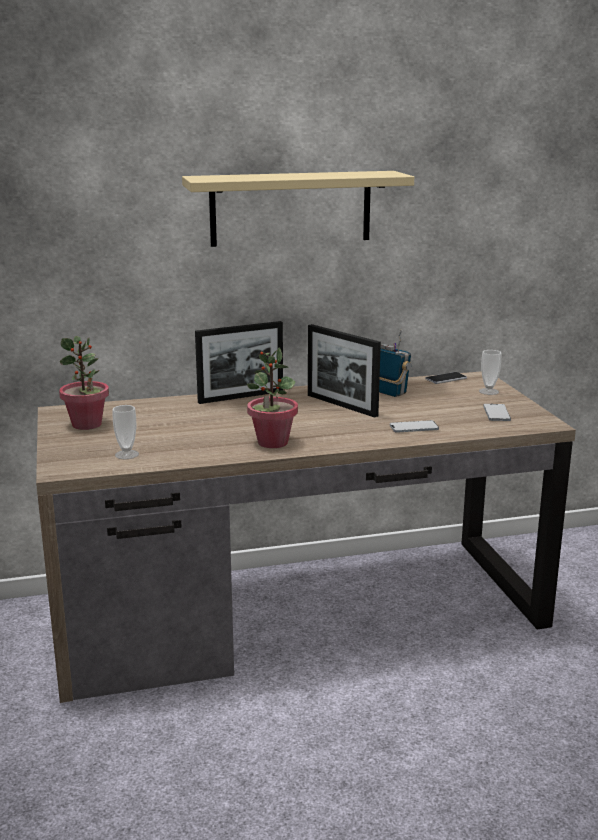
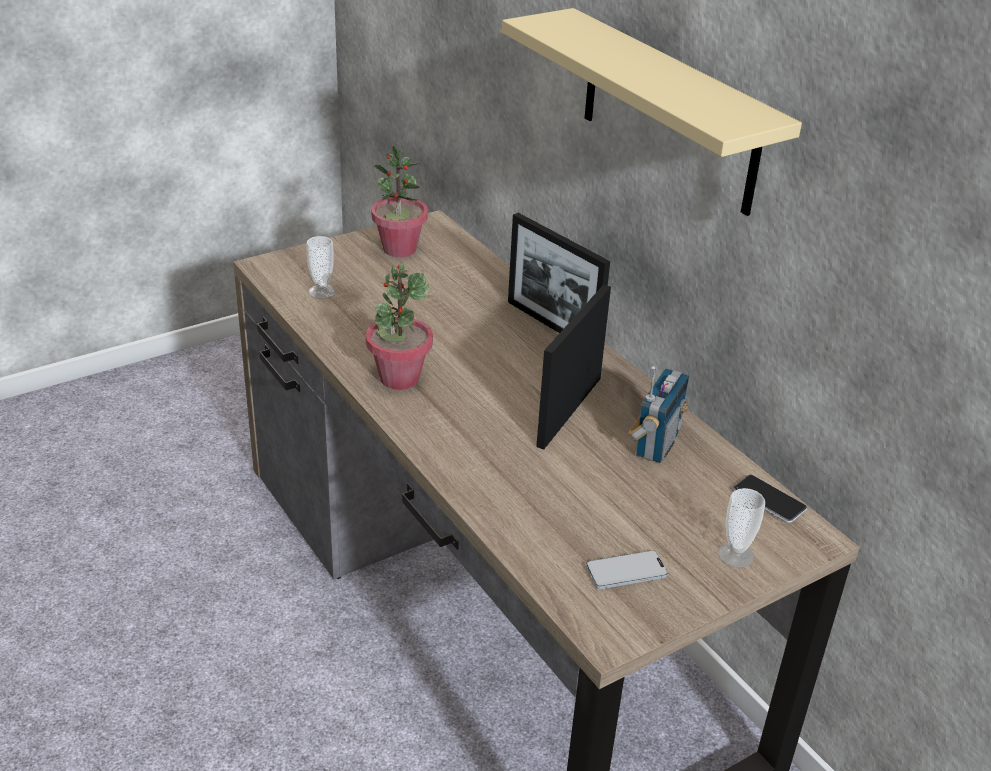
camera: 70 degrees right, 15 degrees up
phone [390,420,439,433] -> none

